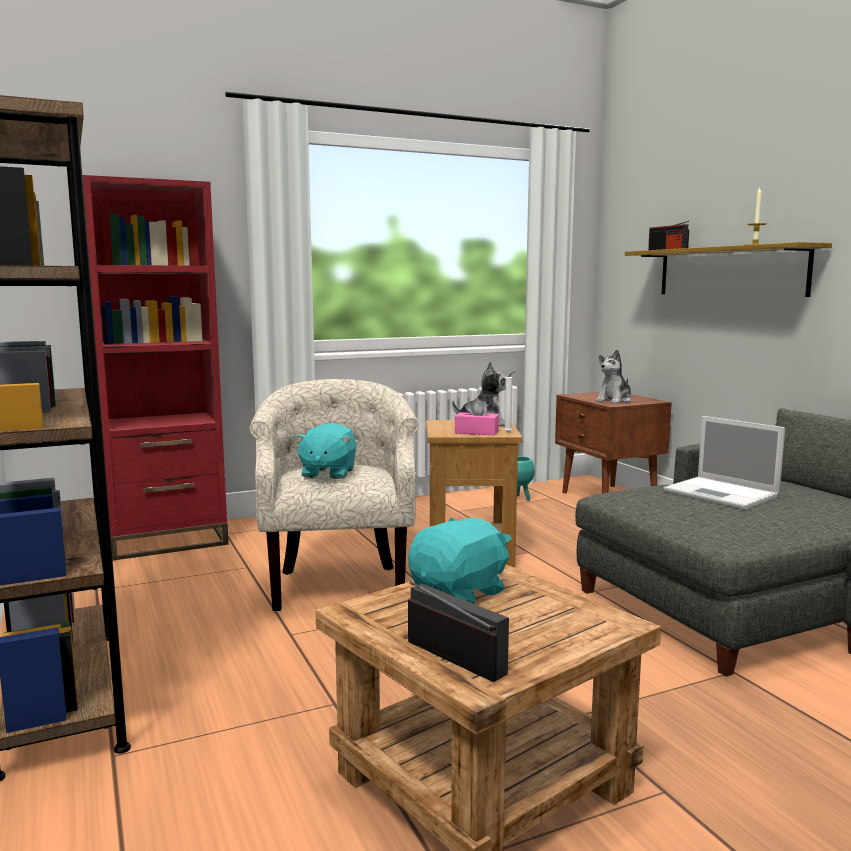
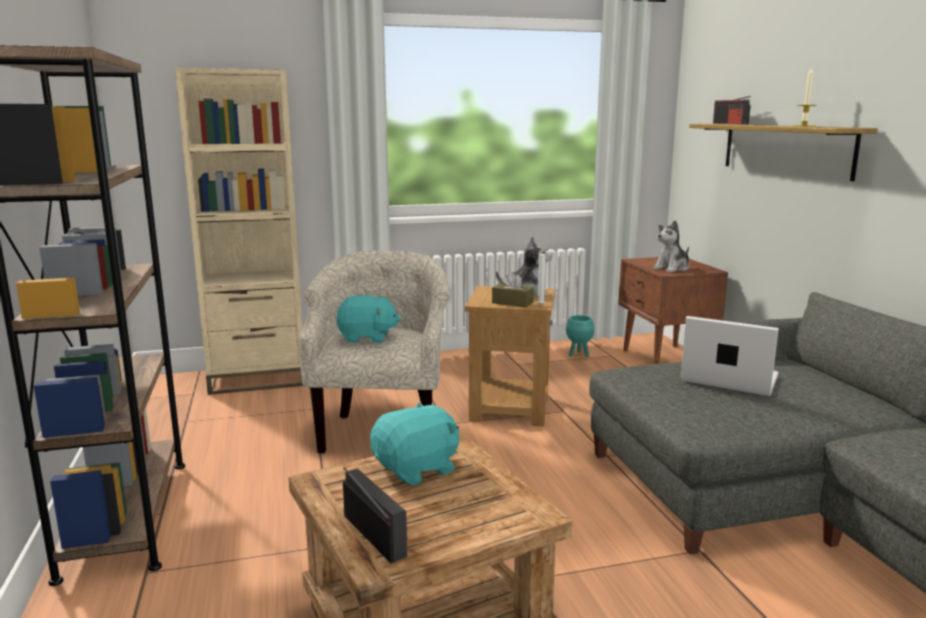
camera: 10 degrees right, 5 degrees up
red bookcase [82,175,229,560] -> beige bookcase [175,68,303,395]
turquoise plush toy [294,423,357,479] -> turquoise plush toy turned 105 degrees counterclockwise [336,295,401,343]
pink tissue box [455,398,499,435] -> brown tissue box [492,272,534,307]
laptop [663,416,785,510] -> laptop turned 150 degrees clockwise [681,316,779,396]

